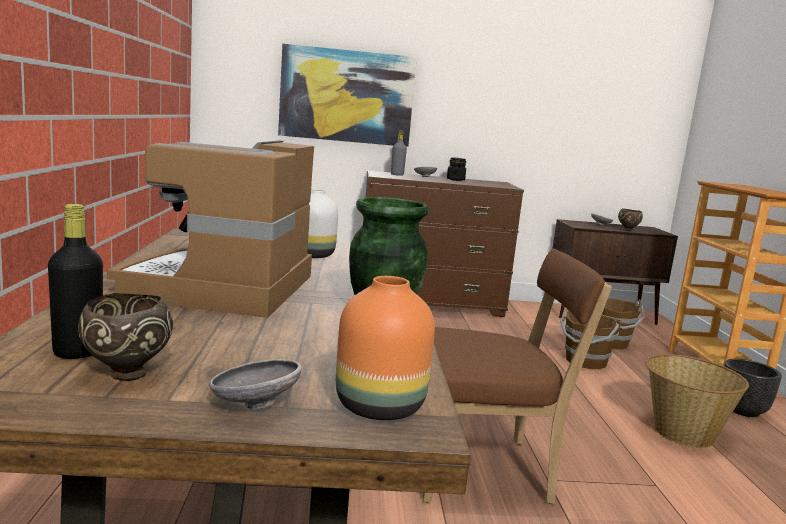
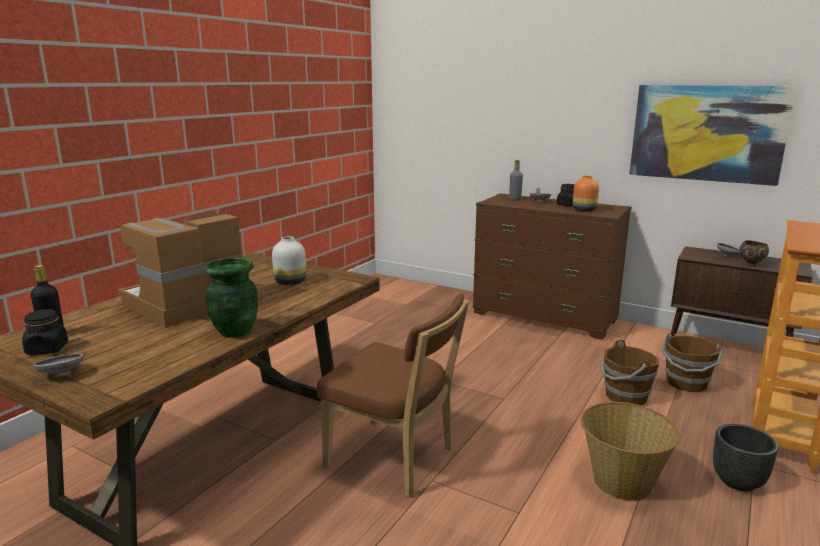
camera: 35 degrees right, 5 degrees up
brown bowl [78,293,173,381] -> black jar [22,309,68,355]
picture [278,44,417,147] -> picture moved to [629,85,797,186]
orange vase [336,276,435,420] -> orange vase moved to [573,176,599,212]

